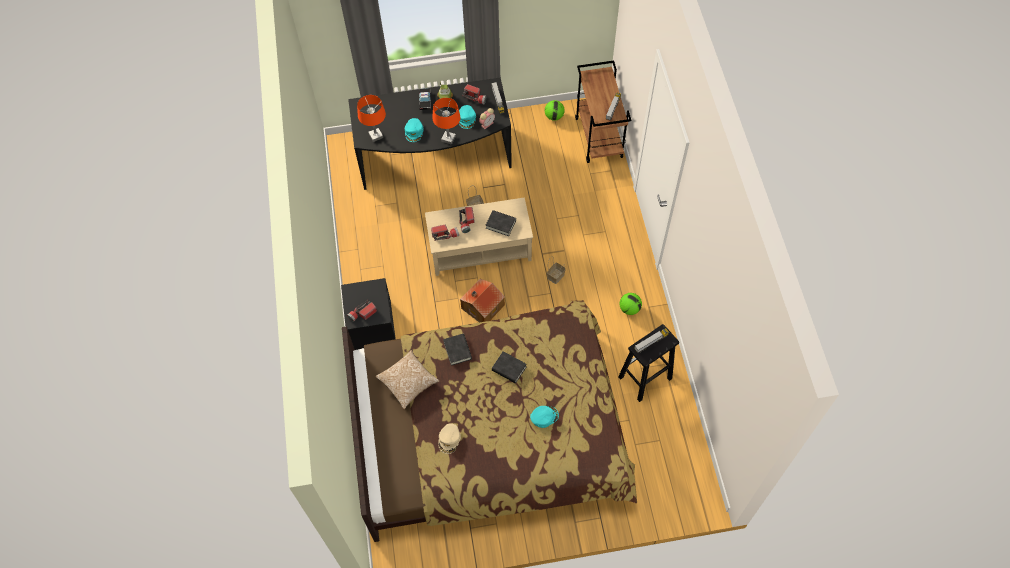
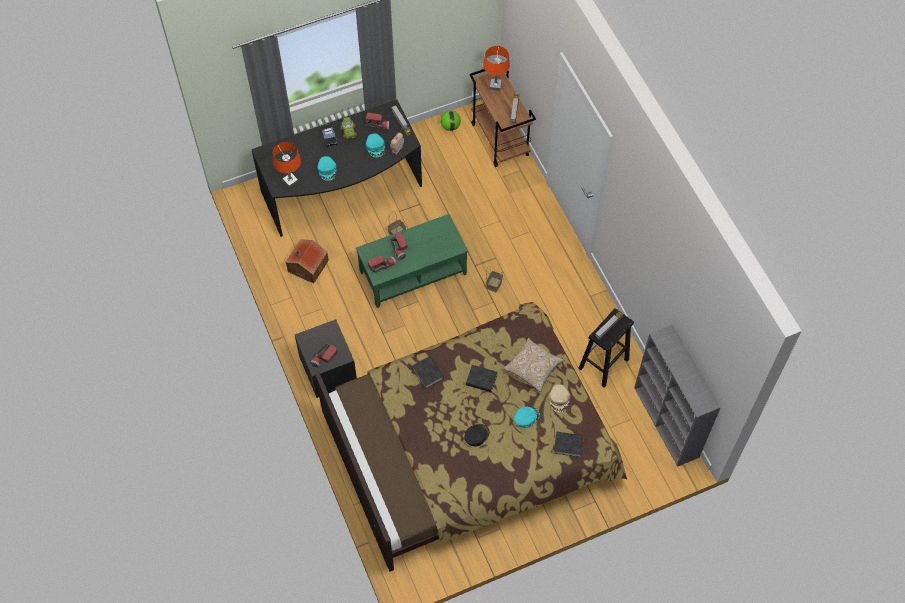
camera: 15 degrees left, 0 degrees up
pillow [376,350,439,409] -> pillow moved to [504,338,564,392]
beige coffee table [425,197,533,276] -> green coffee table [356,214,468,308]
orange table lamp [432,98,460,145] -> orange table lamp moved to [483,46,510,90]
beige cap [438,423,461,454] -> beige cap moved to [549,384,570,413]
toy house [460,279,505,323] -> toy house moved to [285,239,329,284]
black book [485,210,516,236] -> black book moved to [554,432,584,457]
football [619,293,642,315] -> none
none -> black cap [464,424,490,447]
none -> grey bookcase [634,325,721,467]

